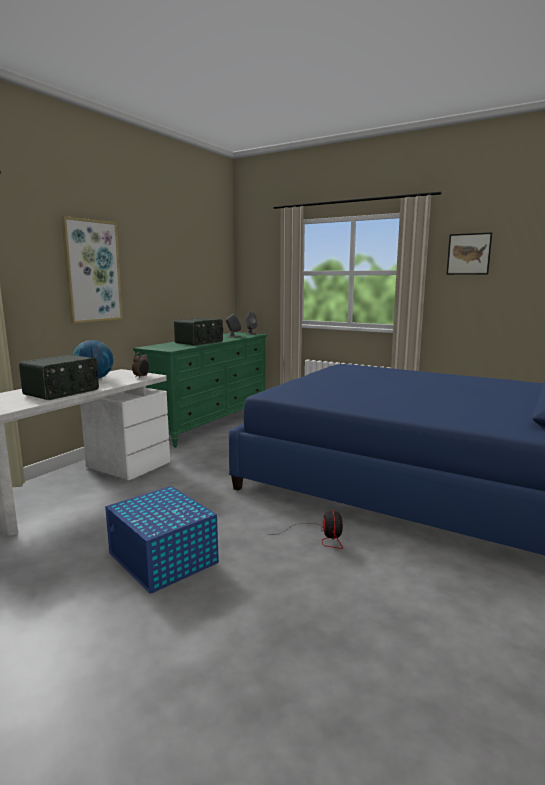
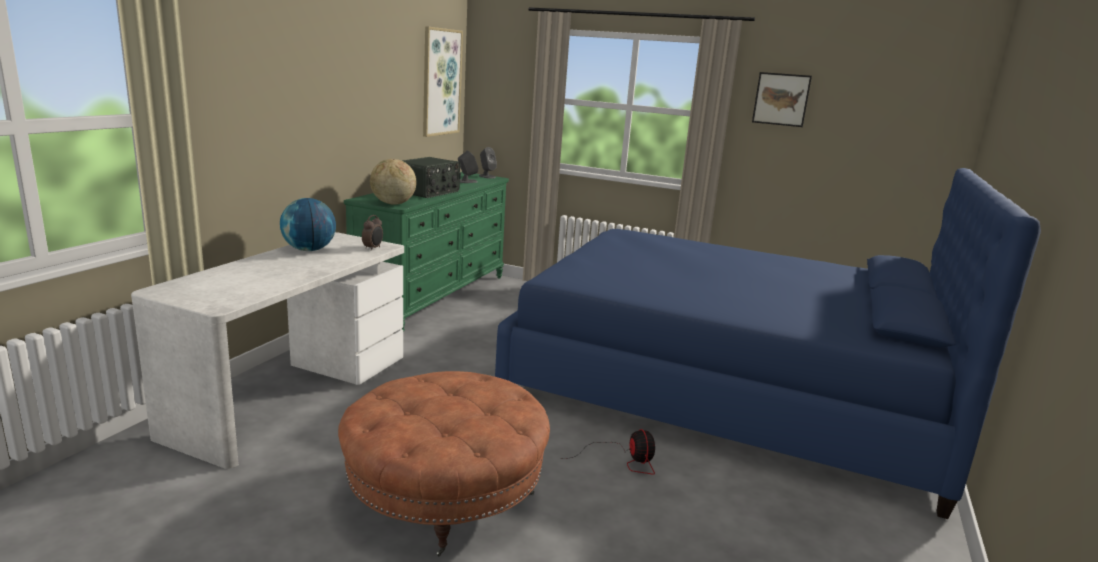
camera: 10 degrees left, 5 degrees up
radio [19,355,99,400] -> none
picture [61,216,123,323] -> picture moved to [423,26,463,137]
blue storage box [105,486,219,594] -> brown ottoman [338,371,550,556]
none -> globe [370,159,416,205]

